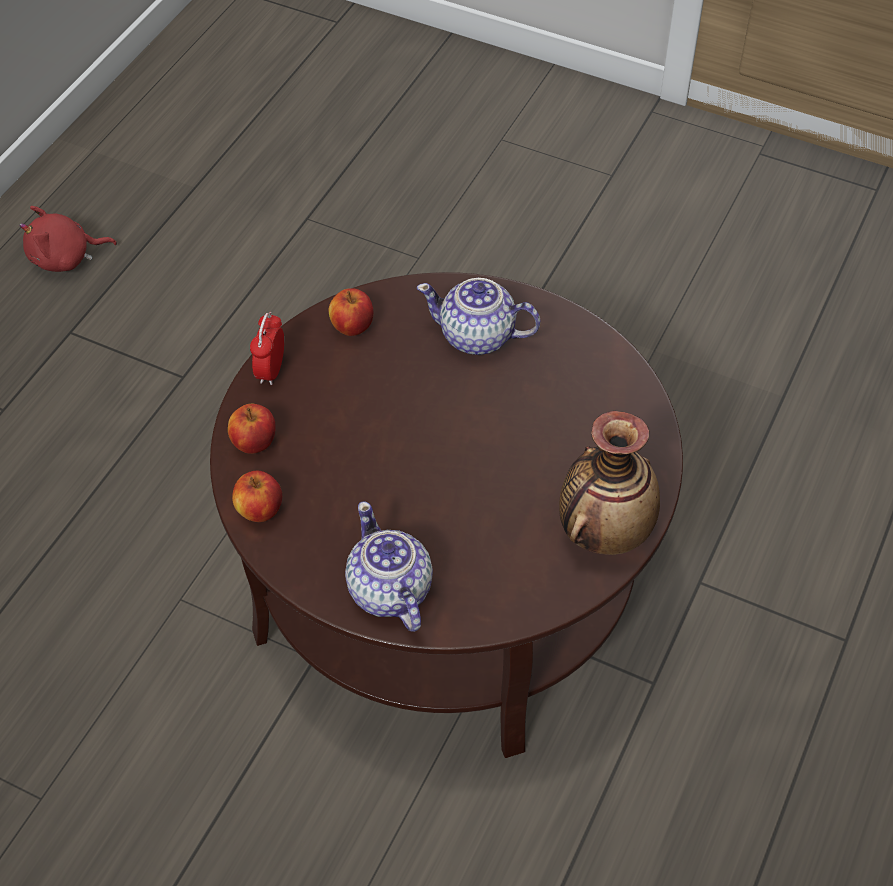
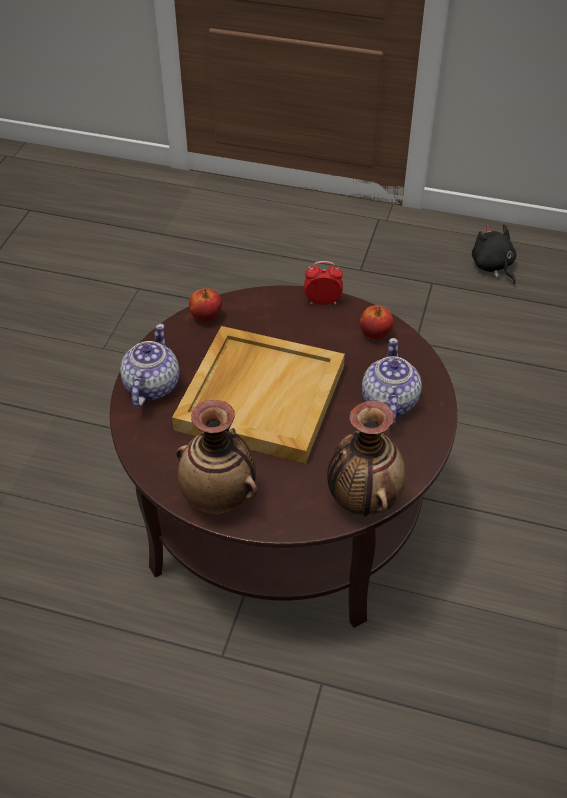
camera: 80 degrees right, 5 degrees down
red plush toy [19,206,117,272] -> black plush toy [472,224,517,284]
apple [228,404,276,454] -> none
teapot [345,502,433,632] -> teapot turned 45 degrees counterclockwise [120,324,180,408]
none -> beige tray [172,326,345,464]
none -> vase [327,400,406,517]

